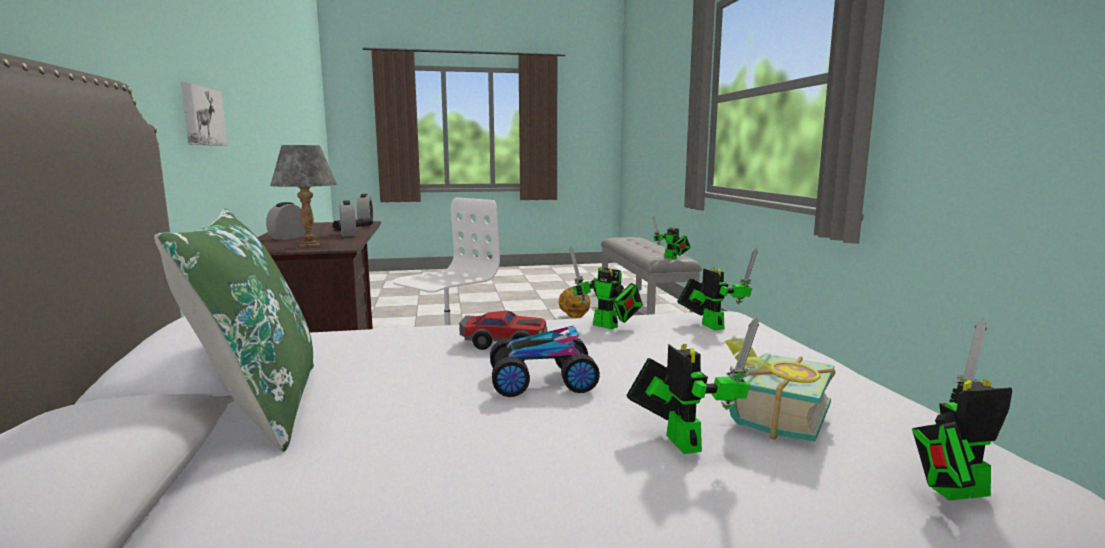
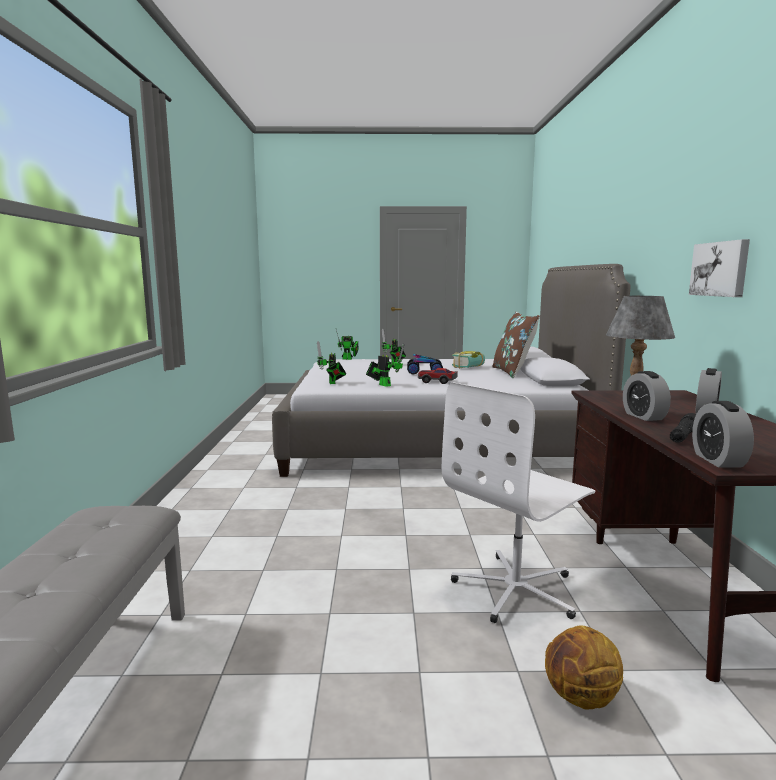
camera: 170 degrees left, 0 degrees up
green pillow [154,209,314,452] -> brown pillow [492,311,540,378]
basketball [559,287,590,319] -> basketball moved to [545,626,623,709]
toy robot [653,215,691,259] -> none
book [724,338,836,442] -> book moved to [452,351,485,368]

